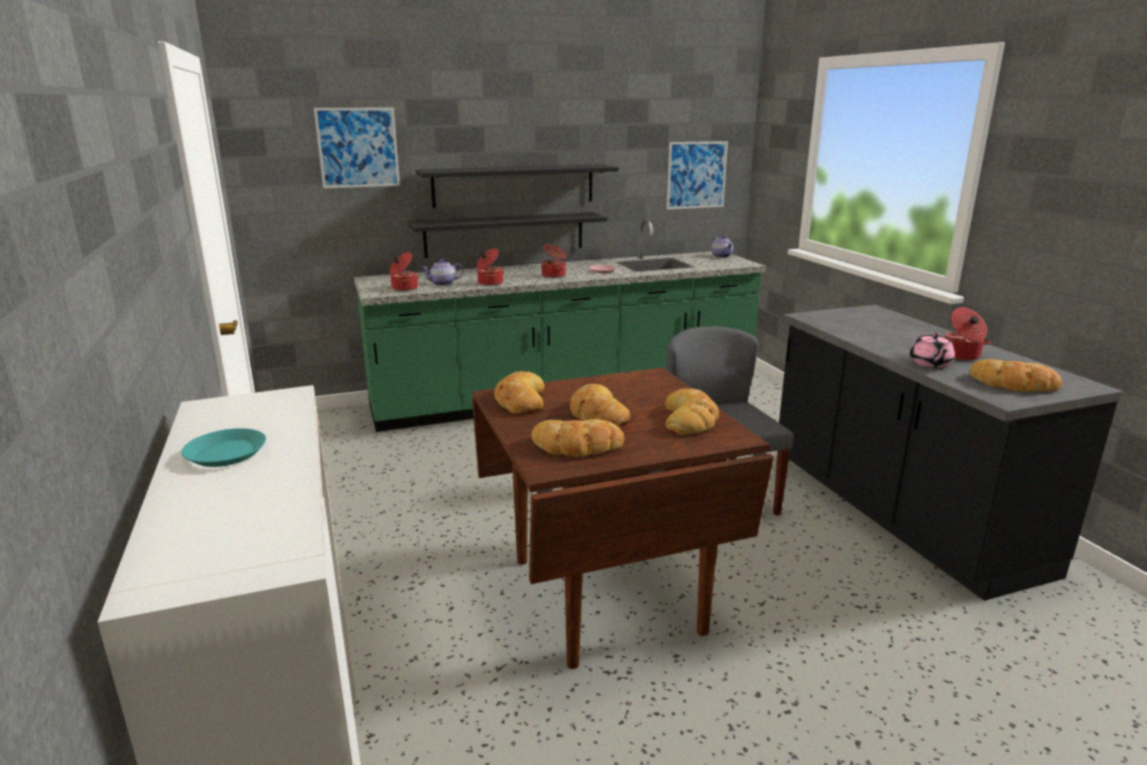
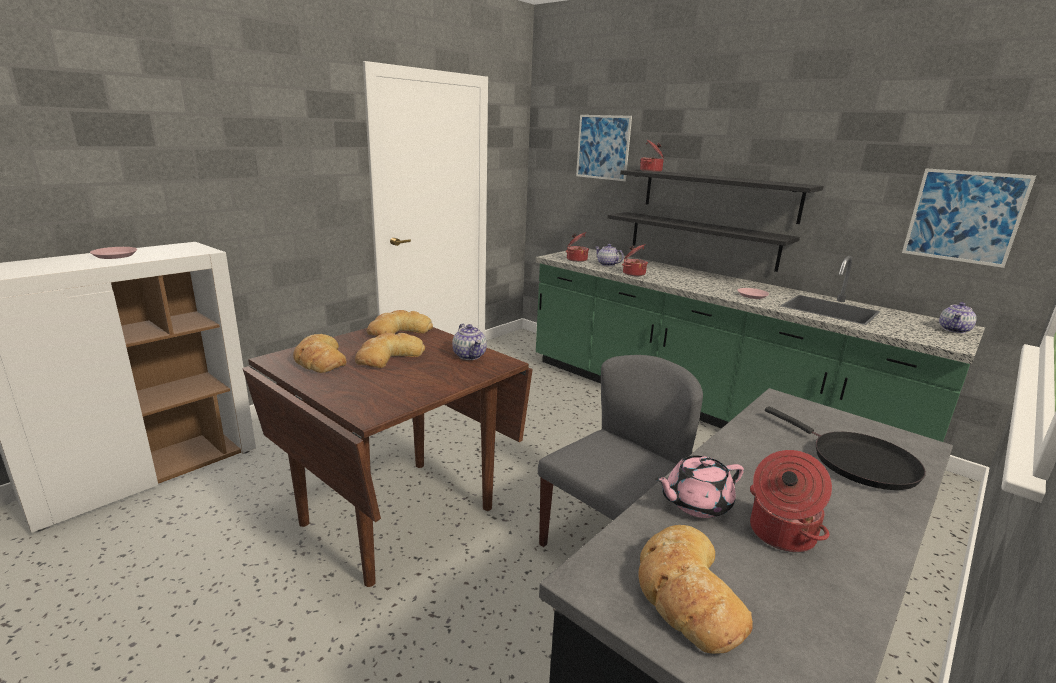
camera: 60 degrees right, 0 degrees up
turquoise plate [181,428,266,467] -> pink plate [90,247,137,259]
cooking pot [541,244,567,278] -> cooking pot moved to [640,140,664,172]
bread [665,388,719,435] -> none
none -> teapot [452,324,487,360]
none -> black frying pan [765,407,926,490]

